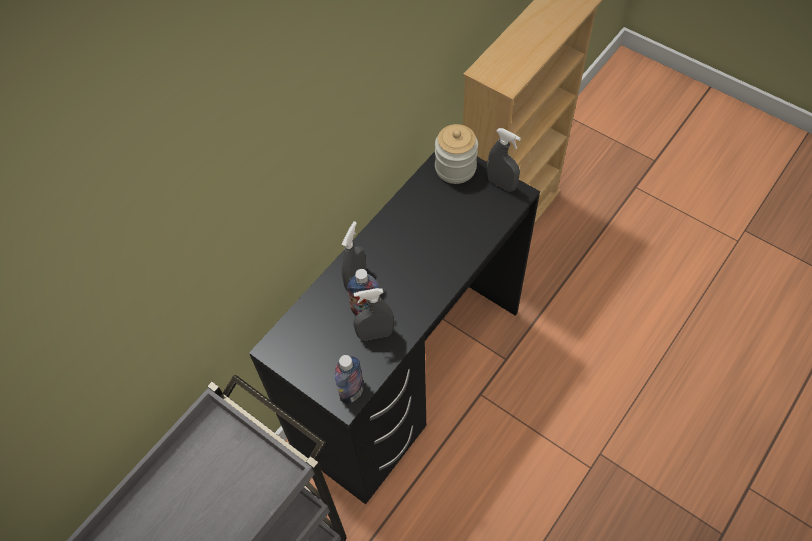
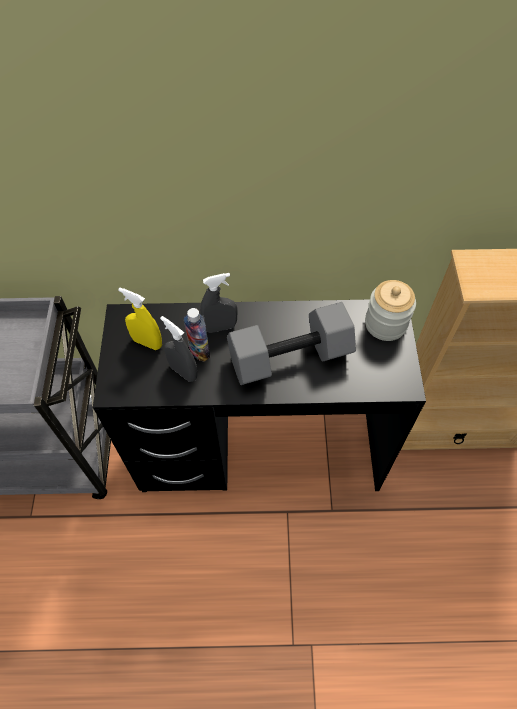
camera: 50 degrees right, 0 degrees up
bottle [335,355,364,404] -> none
grey spray bottle [487,128,521,192] -> none
none -> yellow spray bottle [118,288,162,350]
none -> grey dumbbell [227,302,356,385]

